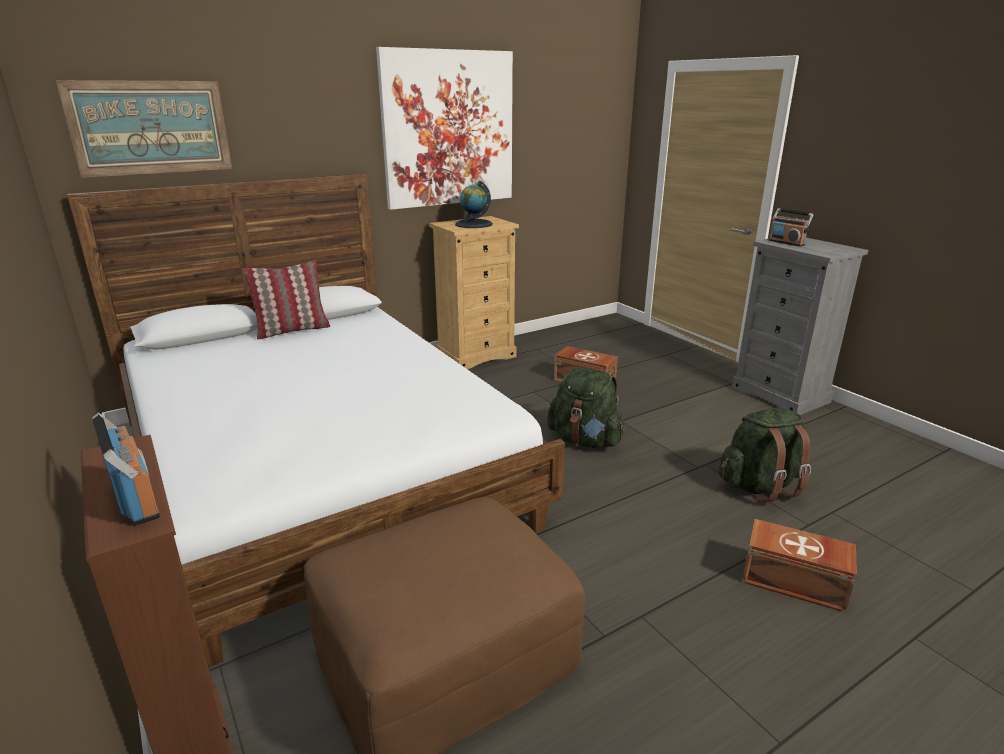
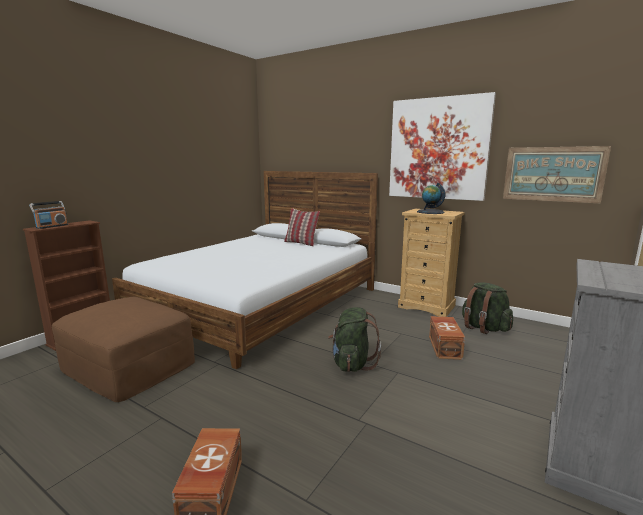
camera: 65 degrees right, 10 degrees down
picture [56,80,232,178] -> picture moved to [503,146,611,203]
green backpack [719,409,811,503] -> green backpack moved to [462,282,513,334]
radio [769,208,813,247] -> none

